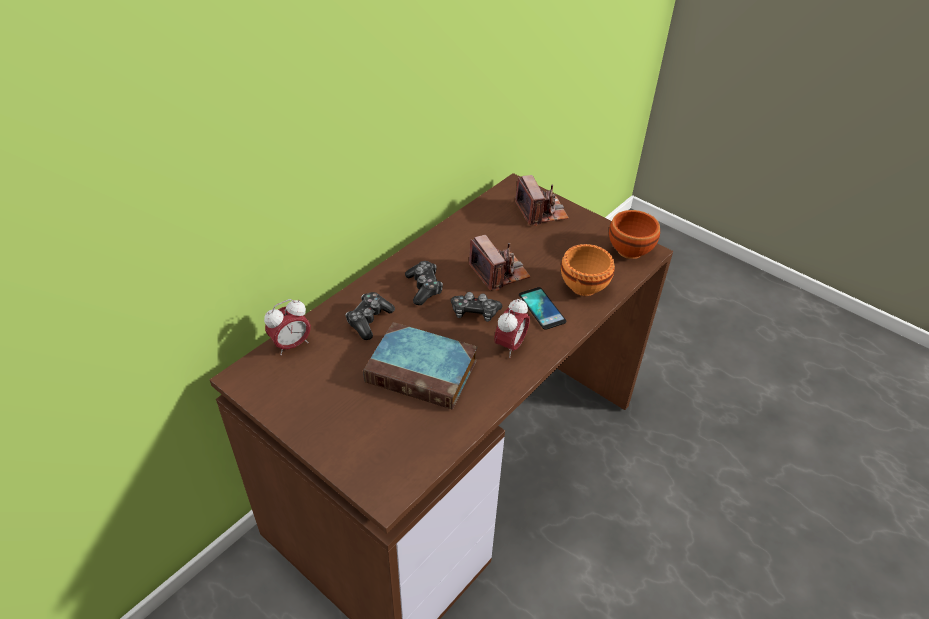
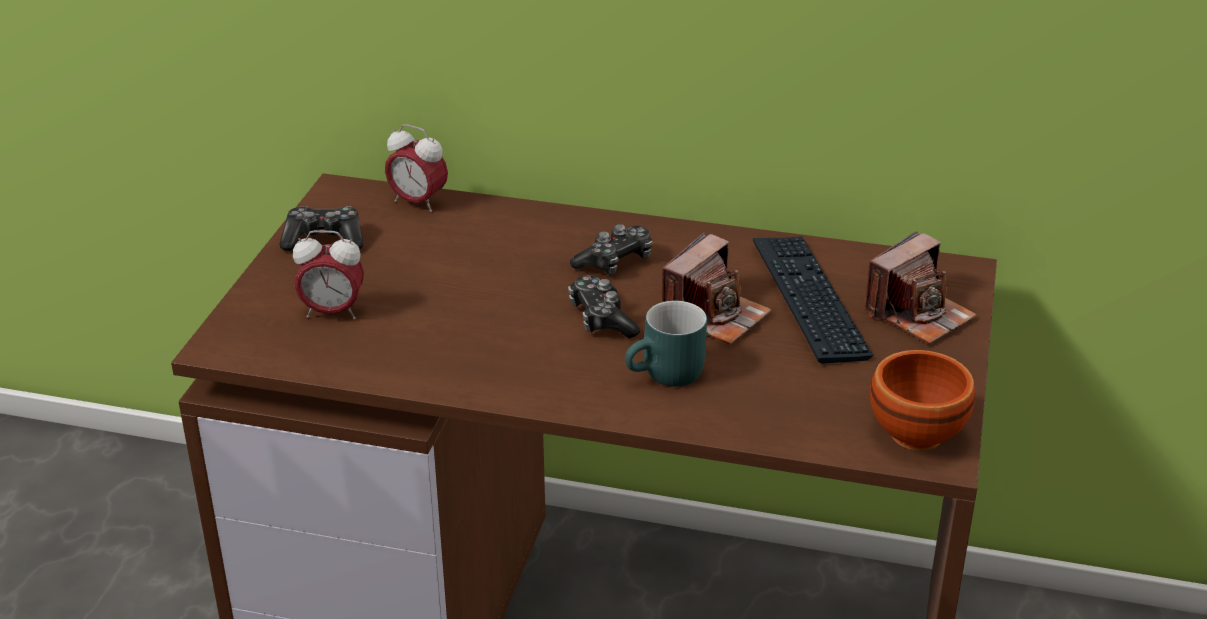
camera: 65 degrees right, 10 degrees down
game controller [345,292,395,340] -> game controller moved to [280,206,363,251]
book [363,322,477,410] -> none
alarm clock [494,298,530,358] -> alarm clock moved to [293,230,364,319]
phone [519,287,567,330] -> turquoise mug [625,301,707,387]
orange bowl [561,244,615,296] -> none
none -> keyboard [753,236,873,364]

